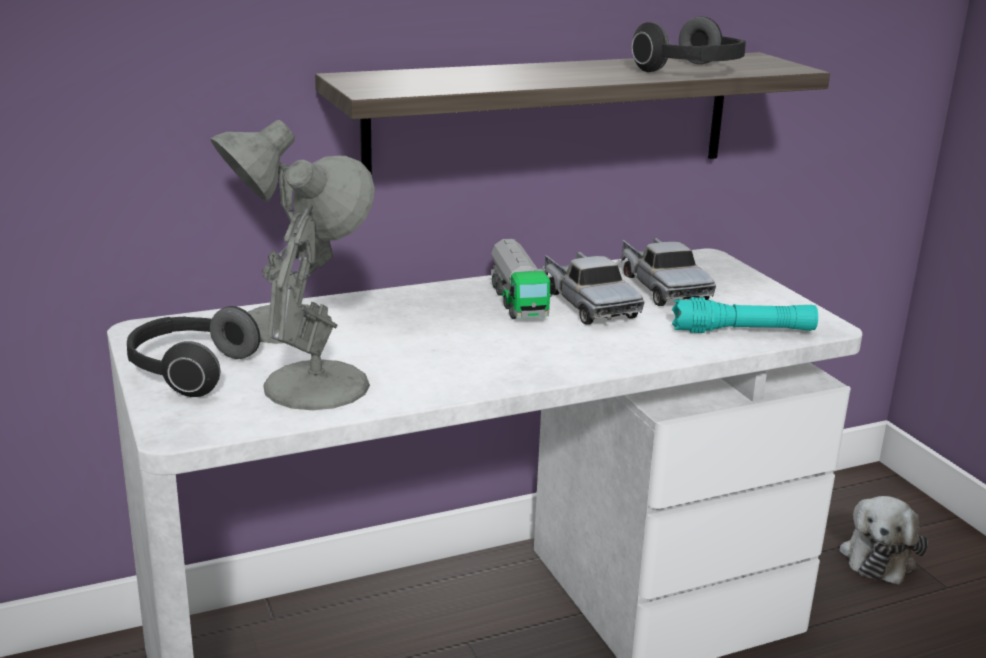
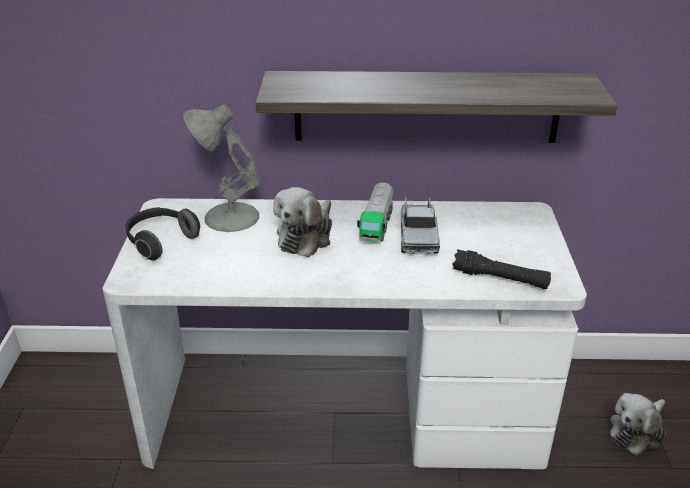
camera: 25 degrees right, 10 degrees up
grey table lamp [263,156,375,410] -> none
toy truck [621,238,716,306] -> none
headphones [632,16,746,72] -> none
turquoise flashlight [672,297,818,333] -> black flashlight [452,249,551,289]
none -> plush toy [273,187,332,257]

